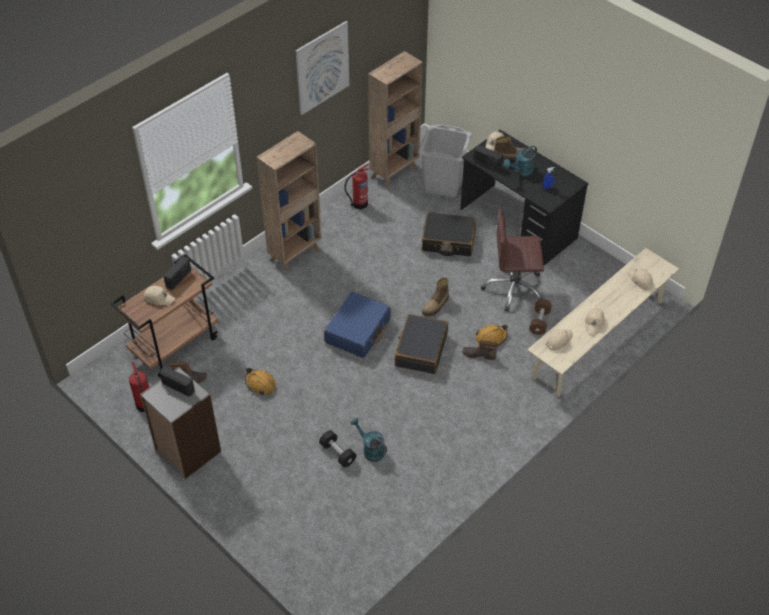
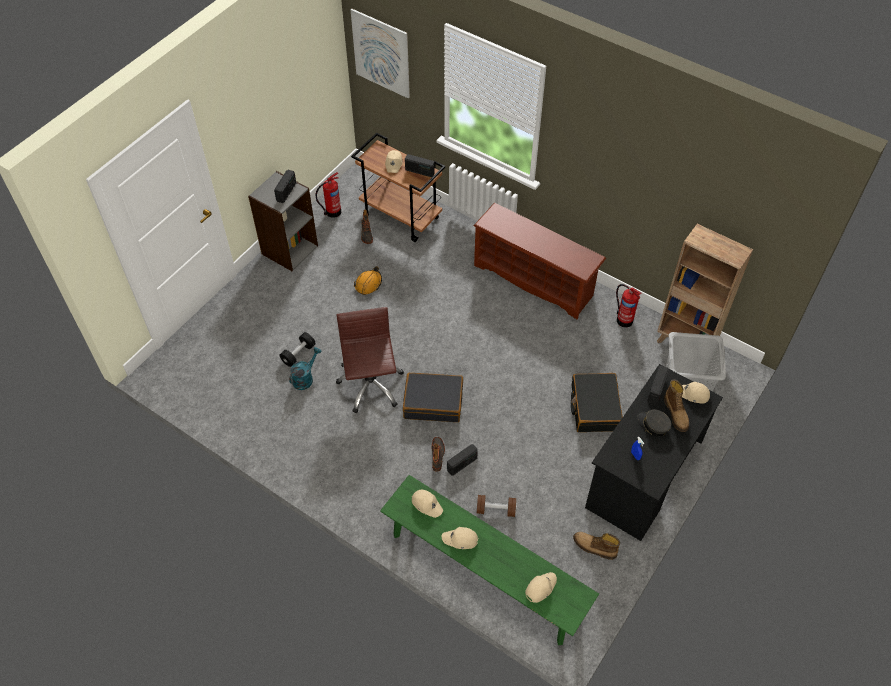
camera: 80 degrees right, 5 degrees up
brown bookcase [256,131,322,273] -> brown shoe rack [473,203,606,319]
picture [296,21,349,115] -> picture moved to [351,9,410,99]
blue suitcase [324,292,390,358] -> none
boot [422,277,449,316] -> boot moved to [573,532,620,560]
orange hard hat [476,325,508,346] -> radio [447,444,478,476]
brown office chair [481,209,544,312] -> brown office chair moved to [336,307,404,413]
turquoise watering can [503,146,537,177] -> grey cap [637,409,671,436]
beige bench [527,248,679,397] -> green bench [380,475,599,645]

